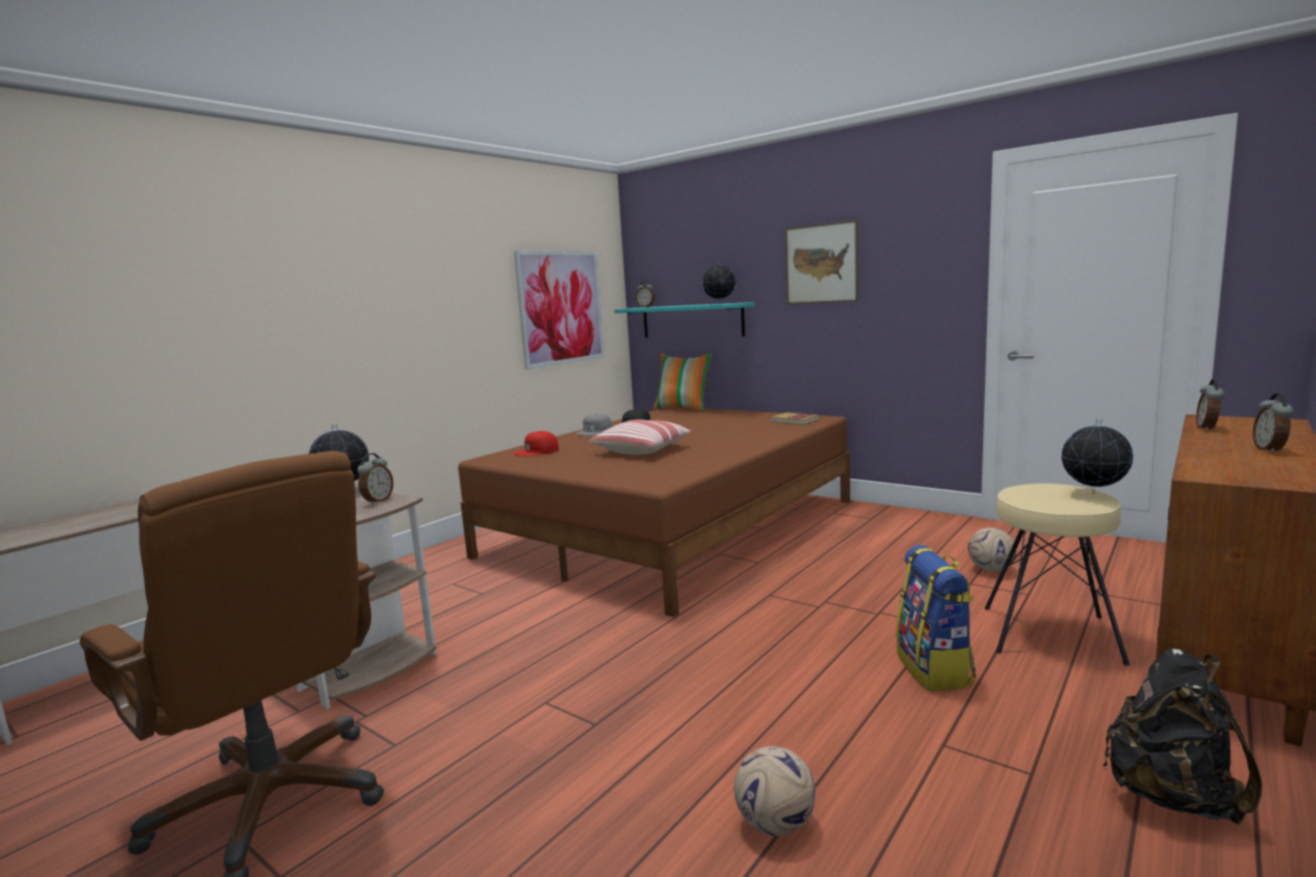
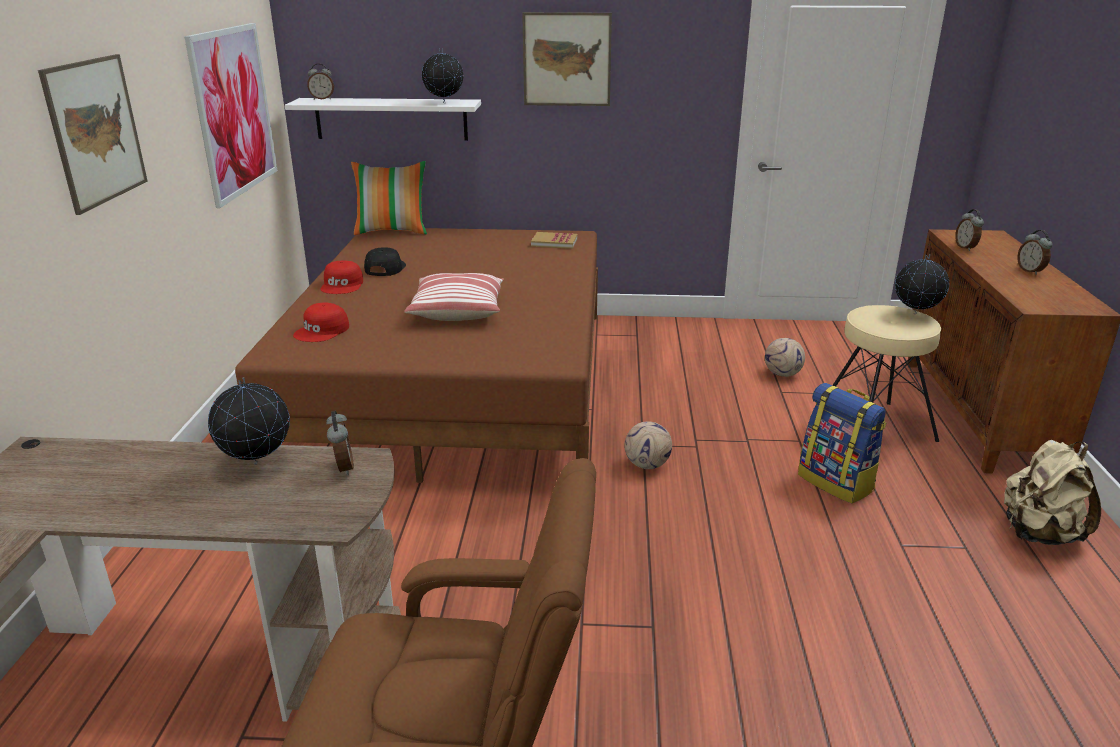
camera: 35 degrees left, 15 degrees up
grey cap [576,414,613,436] -> red cap [320,261,363,294]
turquoise shelf [614,302,755,338] -> white shelf [285,98,481,141]
football [734,746,815,836] -> football moved to [624,422,672,469]
black backpack [1103,649,1262,825] -> beige backpack [1004,440,1101,545]
none -> picture [38,54,148,215]

